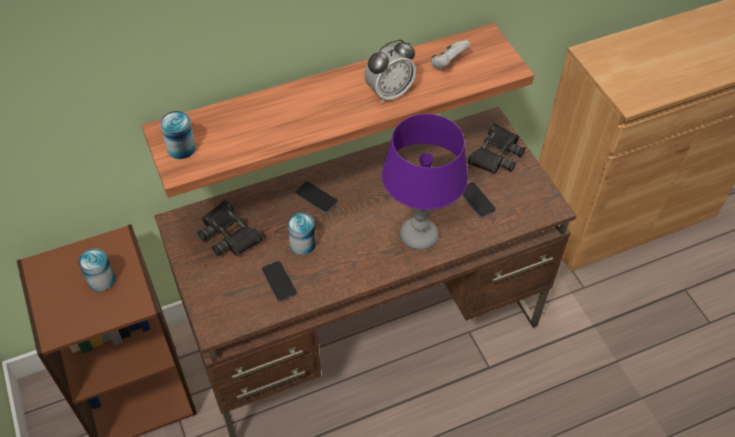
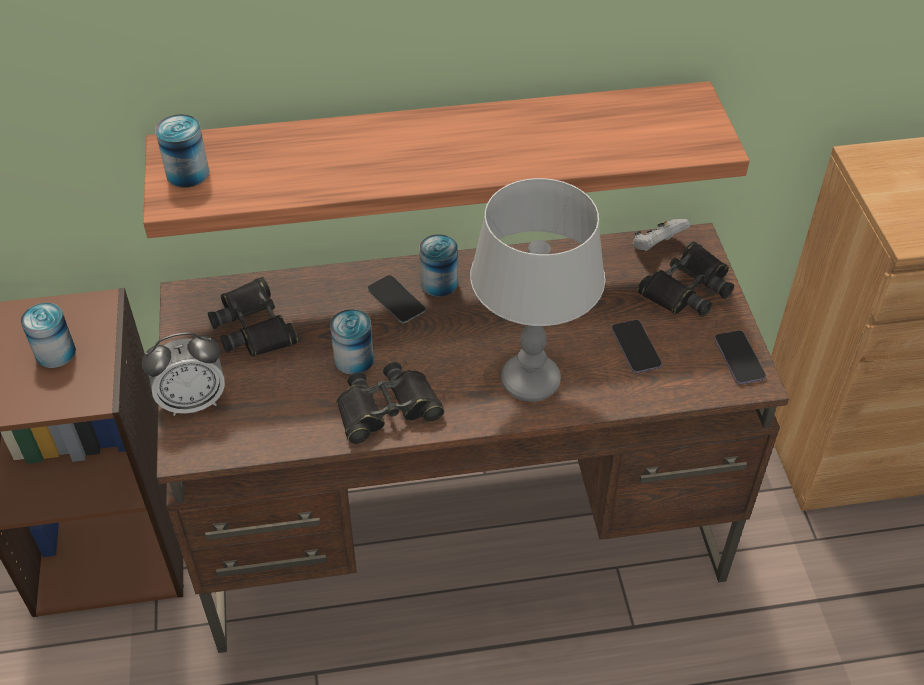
camera: 15 degrees right, 5 degrees down
phone [261,261,297,302] -> phone moved to [714,331,766,384]
alarm clock [364,39,416,103] -> alarm clock moved to [142,332,225,416]
purple table lamp [382,114,468,250] -> grey table lamp [470,178,605,402]
white game controller [431,40,470,69] -> white game controller moved to [633,219,690,251]
none -> black binoculars [336,362,444,444]
none -> can [419,234,458,297]

